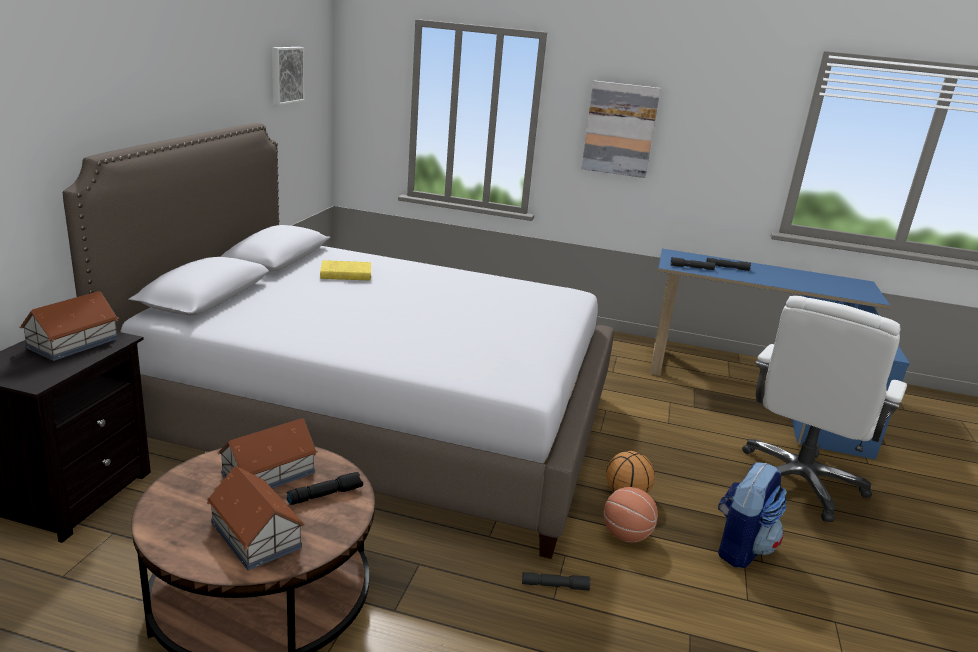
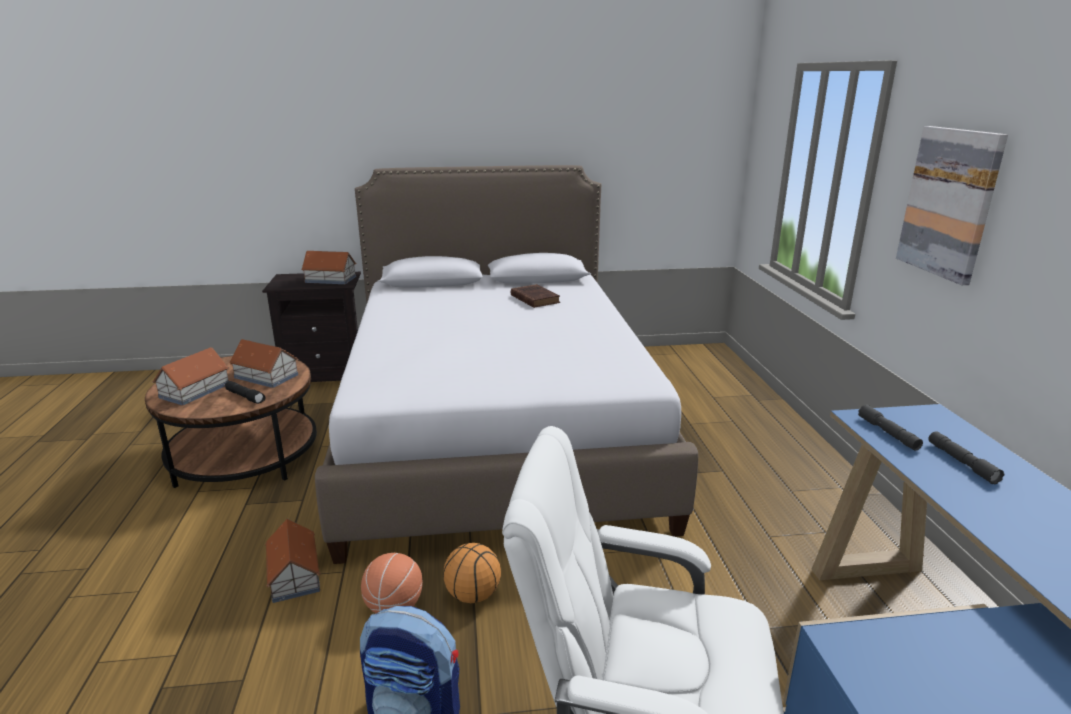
camera: 70 degrees right, 0 degrees up
picture [272,47,305,105] -> none
yellow book [320,260,371,281] -> brown book [511,284,560,308]
grey flashlight [522,572,591,591] -> toy house [265,519,321,603]

